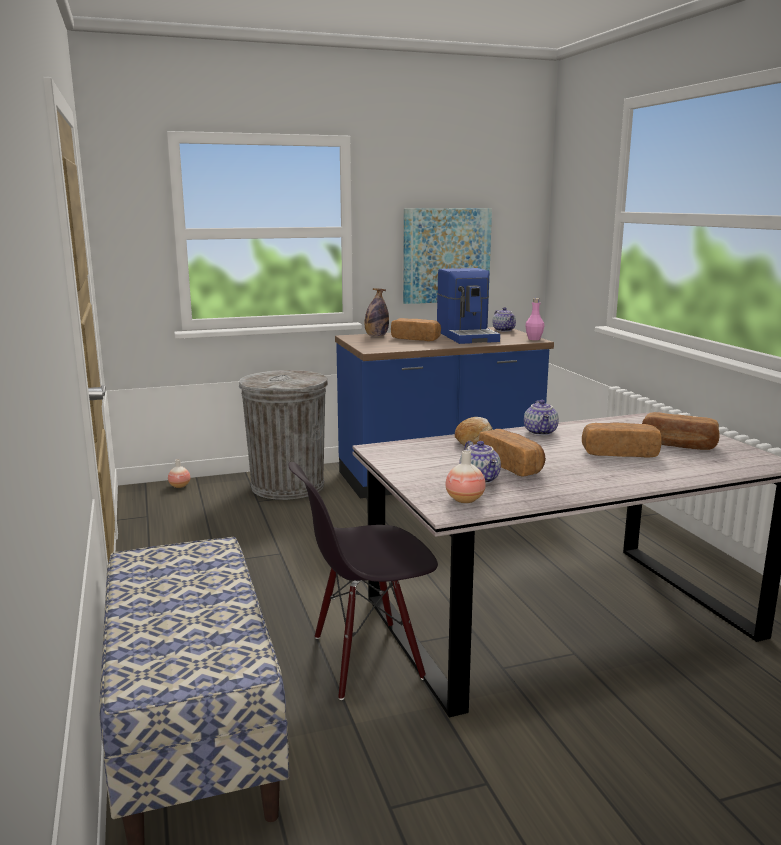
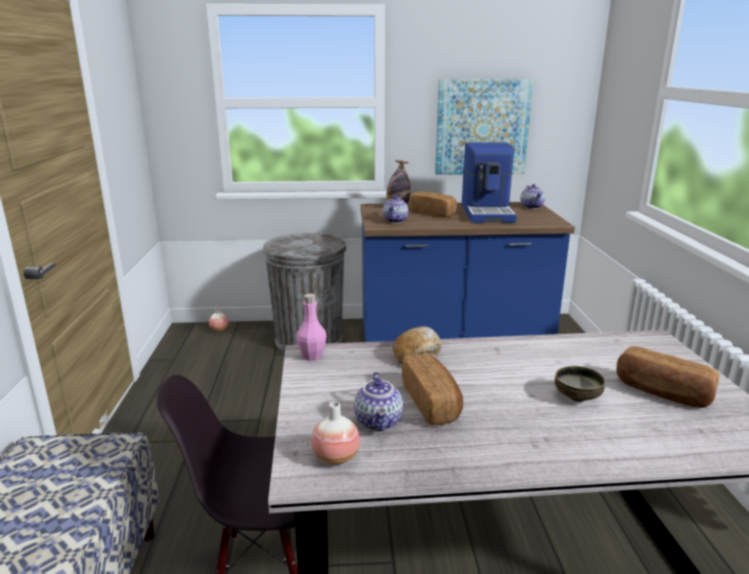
camera: 15 degrees right, 5 degrees up
teapot [524,400,559,436] -> teapot moved to [383,196,409,223]
pink bottle [525,298,544,340] -> pink bottle moved to [296,294,327,361]
bread [582,423,662,458] -> bowl [555,366,605,402]

